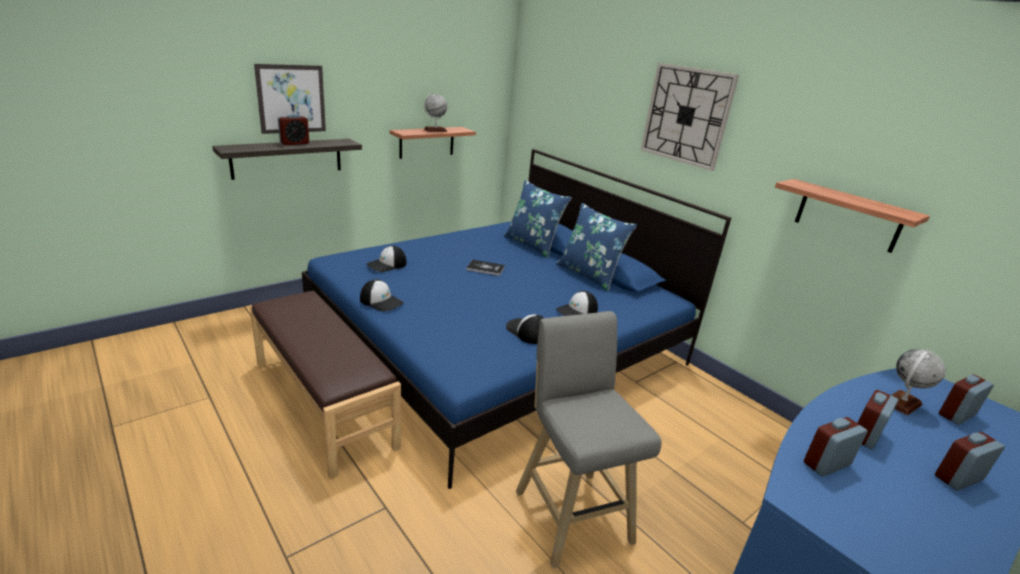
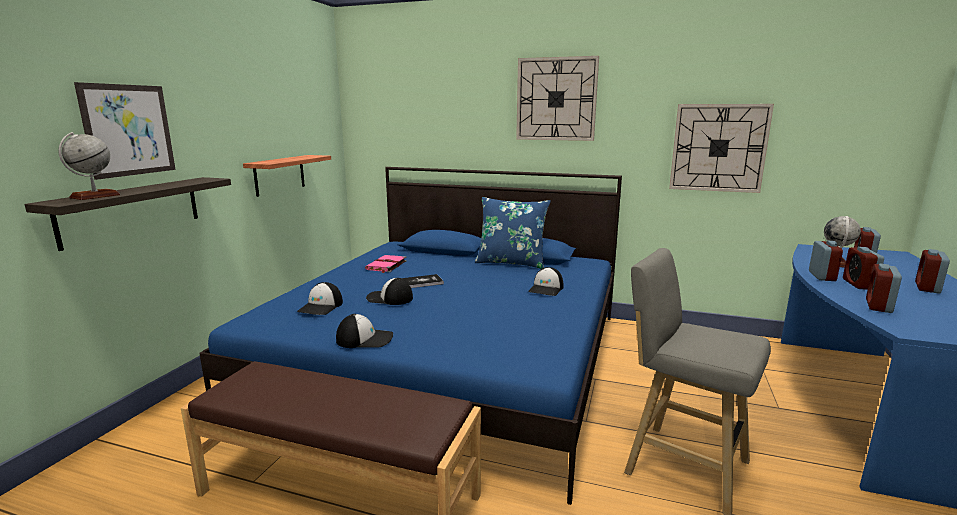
camera: 30 degrees left, 10 degrees down
alarm clock [278,114,309,145] -> alarm clock moved to [809,241,843,281]
globe [424,93,447,132] -> globe moved to [58,132,120,200]
blue pillow [504,180,572,258] -> none
cap [506,314,544,344] -> cap moved to [366,278,413,305]
shelf [775,179,930,253] -> wall clock [669,104,774,193]
none -> pink book [365,255,407,273]

